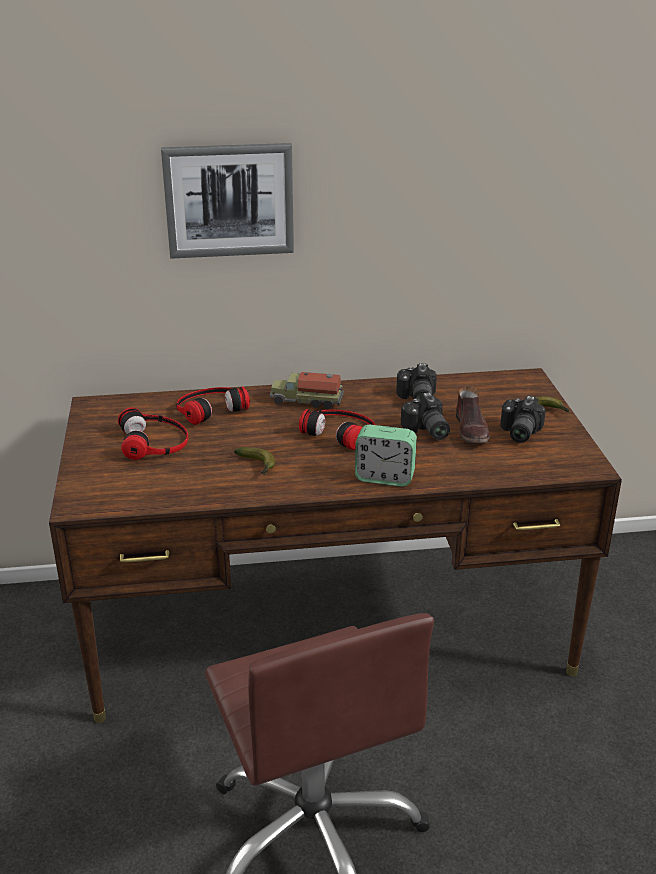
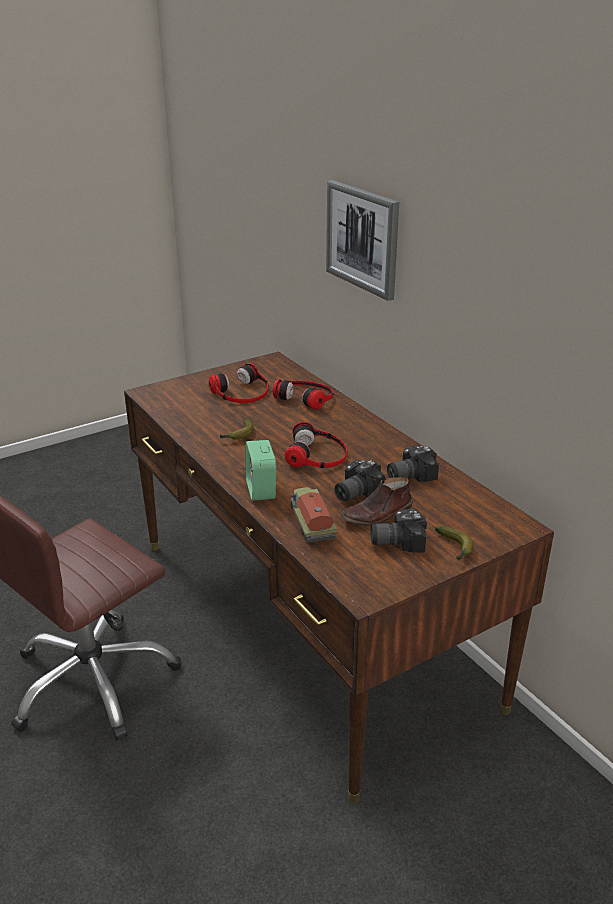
camera: 65 degrees right, 0 degrees up
toy truck [270,372,344,409] -> toy truck moved to [290,487,337,543]

